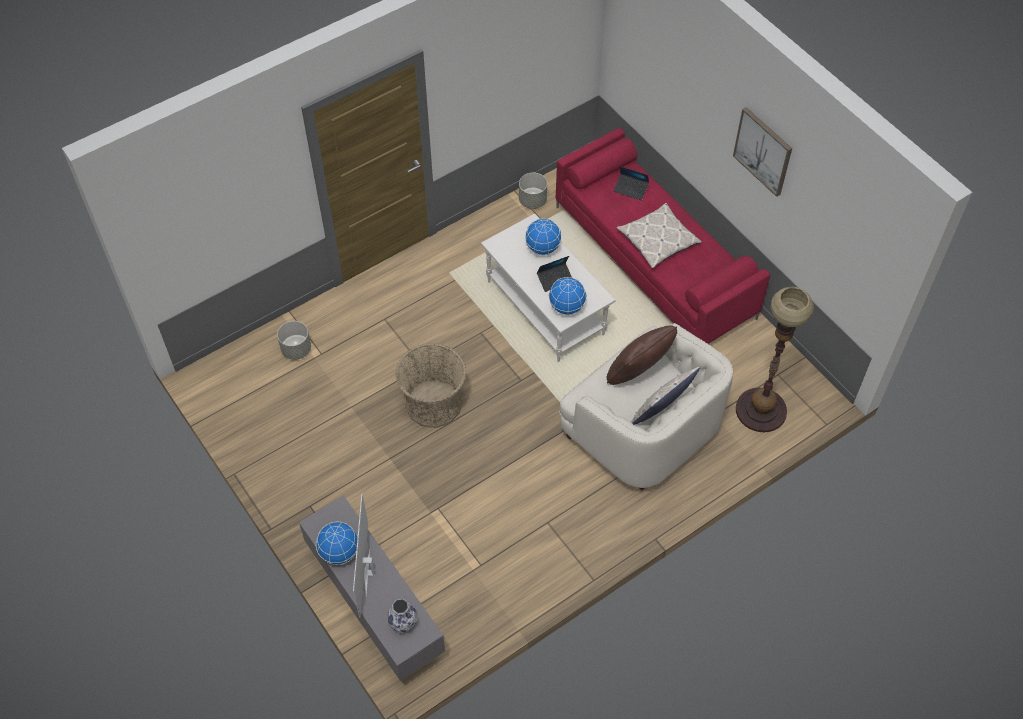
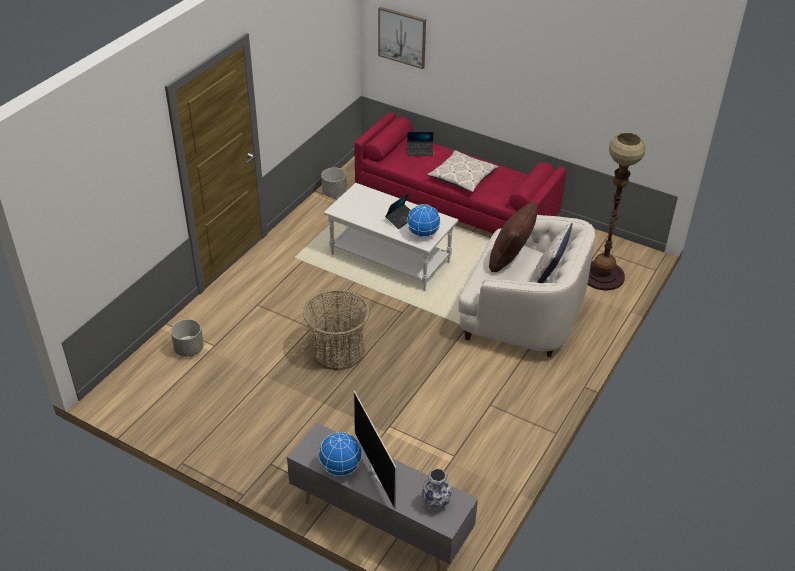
camera: 25 degrees left, 15 degrees down
globe [525,219,562,255] -> none
picture [733,107,792,197] -> picture moved to [378,7,426,69]

